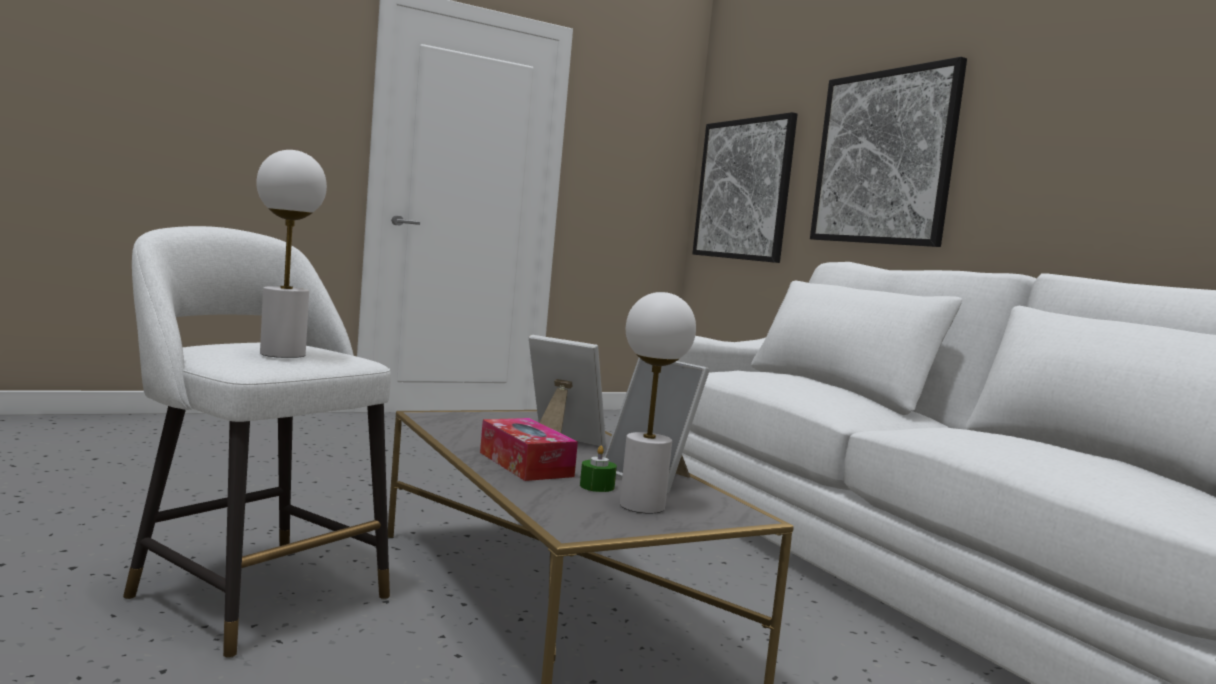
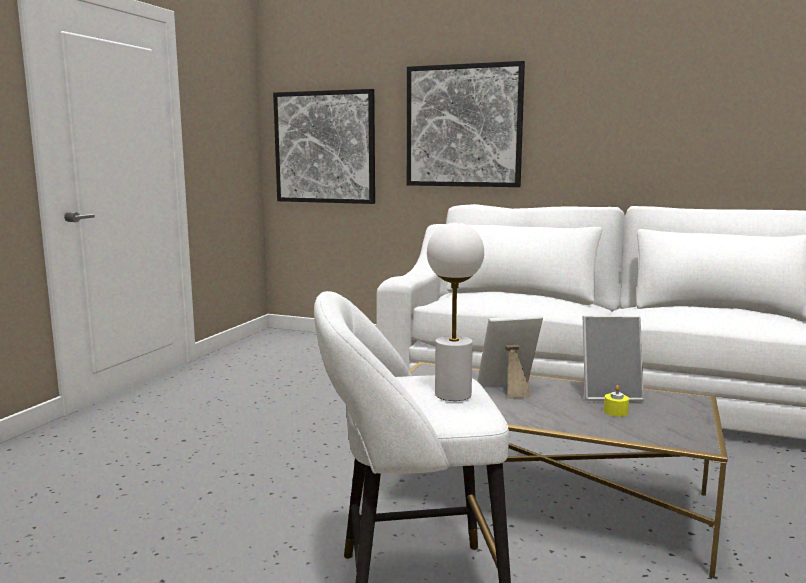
camera: 40 degrees left, 5 degrees up
tissue box [480,418,578,481] -> none
green candle [580,446,617,492] -> yellow candle [604,385,629,416]
white table lamp [620,292,696,514] -> none

